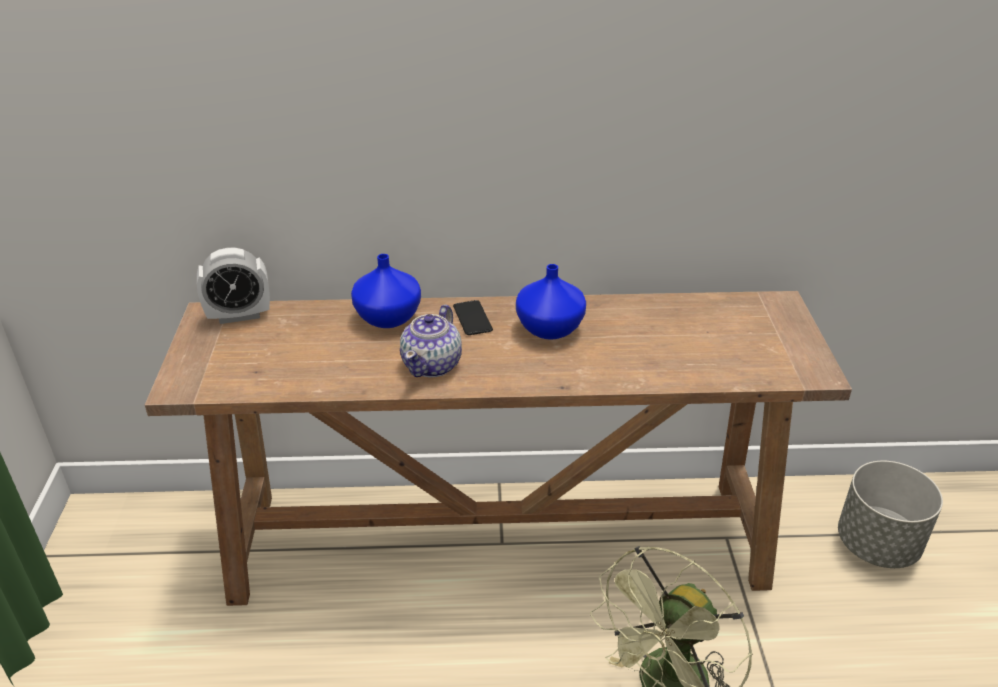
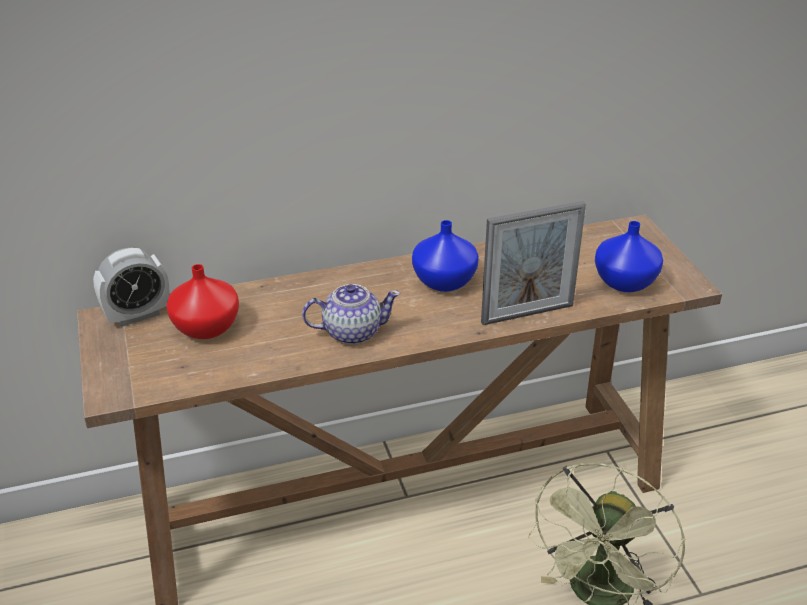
camera: 15 degrees left, 0 degrees up
blue vase [351,254,421,328] -> blue vase moved to [595,221,663,292]
teapot [400,305,462,377] -> teapot turned 105 degrees counterclockwise [302,284,401,344]
phone [453,300,493,335] -> none
grey planter [838,461,943,568] -> none
none -> red vase [167,264,239,339]
none -> picture frame [481,201,586,325]

